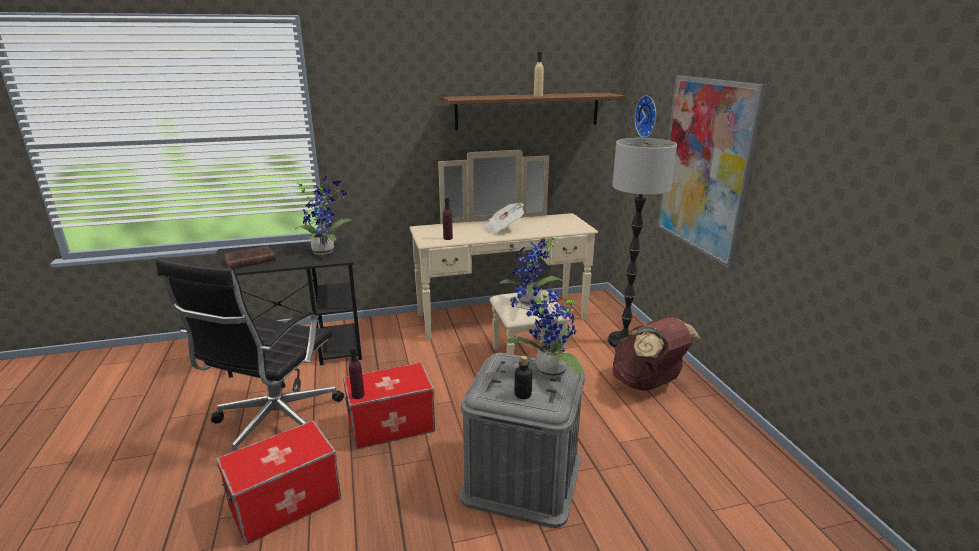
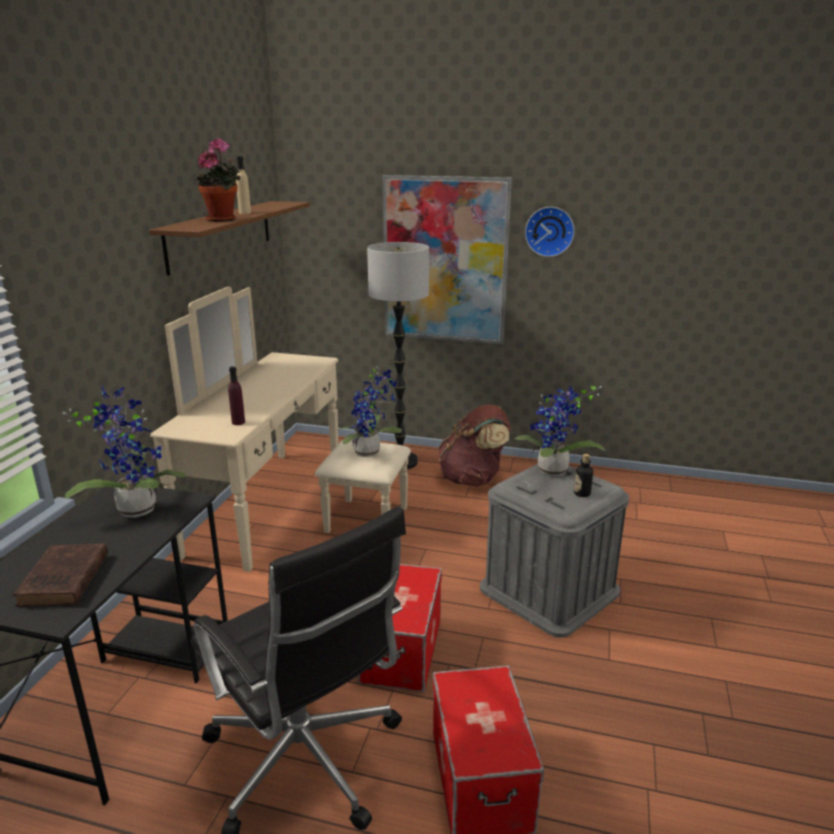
camera: 60 degrees left, 0 degrees up
purple bottle [349,347,365,399] -> none
newspaper [481,203,524,233] -> none
wall clock [635,95,656,138] -> wall clock moved to [525,207,575,257]
none -> potted plant [196,138,240,222]

